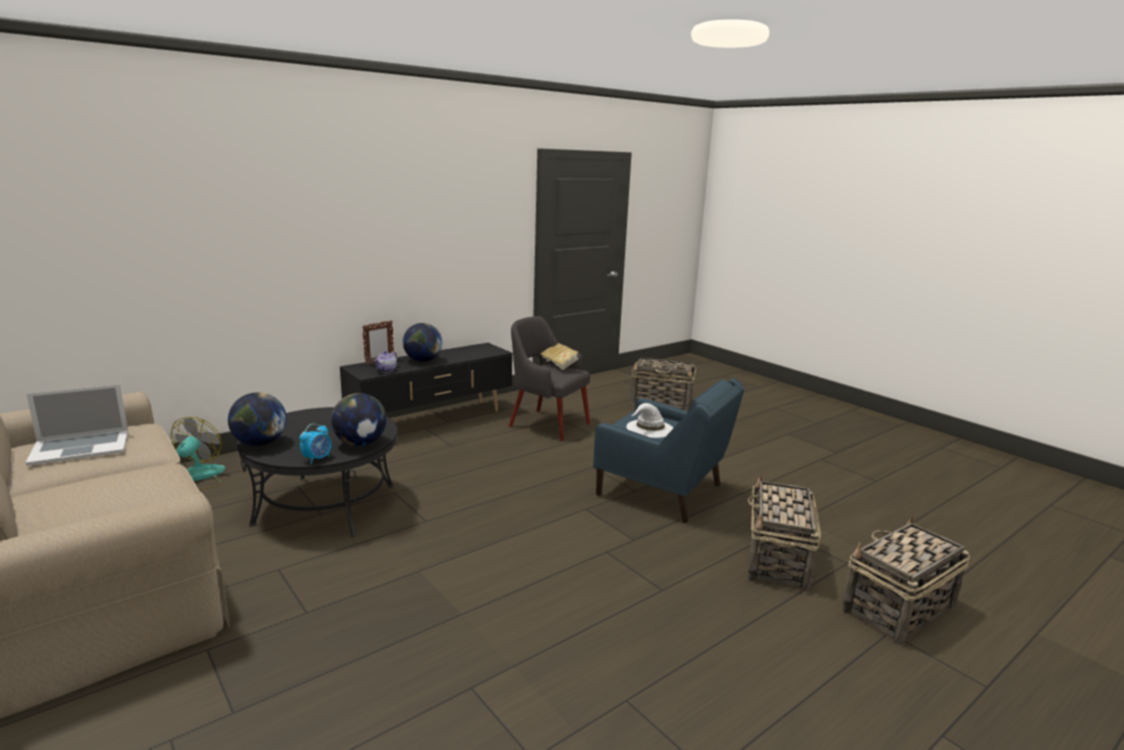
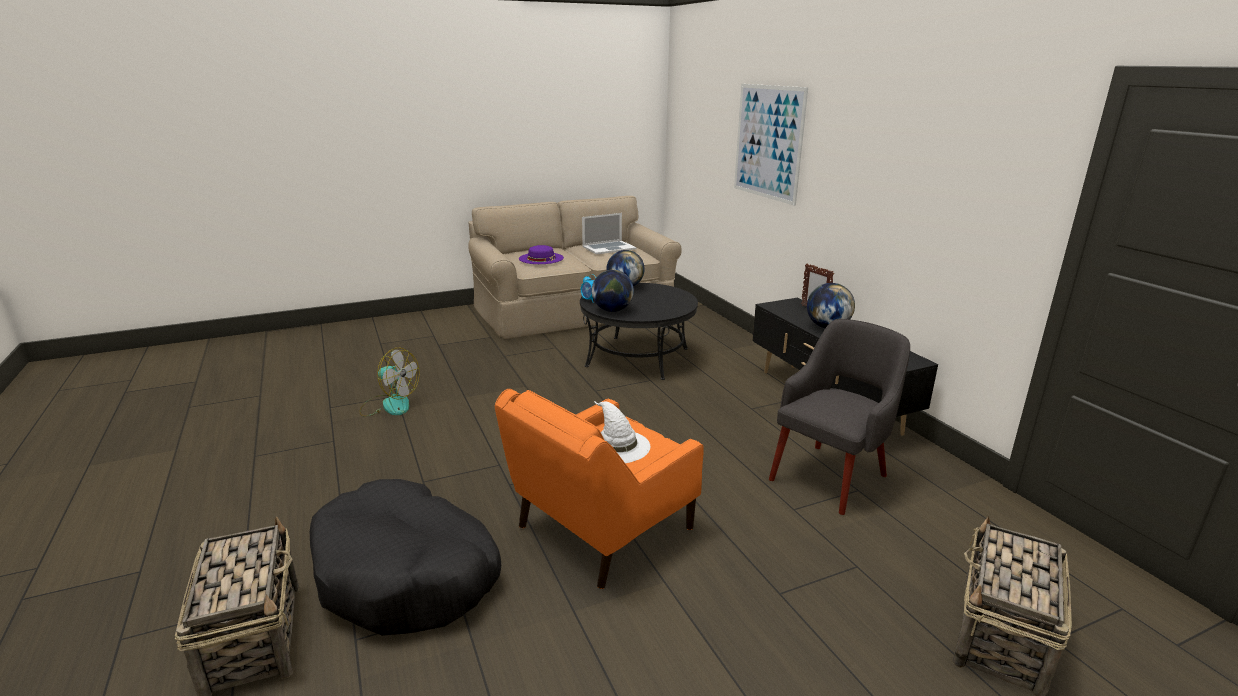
camera: 105 degrees right, 5 degrees up
laptop [26,384,128,466] -> laptop turned 105 degrees counterclockwise [582,213,636,255]
fan [171,417,226,490] -> fan moved to [360,348,420,416]
teapot [374,351,397,373] -> none
book [541,343,579,370] -> none
blue armchair [593,378,744,523] -> orange armchair [495,389,704,589]
basket [747,475,821,592] -> black dog bed [310,479,501,636]
none -> purple hat [519,245,564,264]
none -> picture [734,84,808,206]

